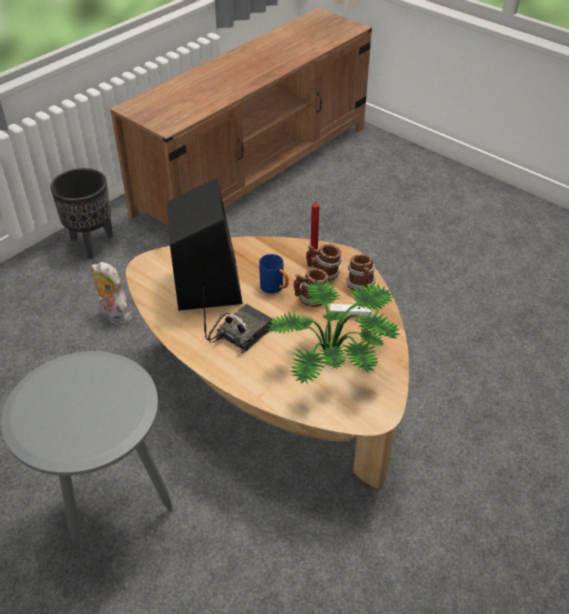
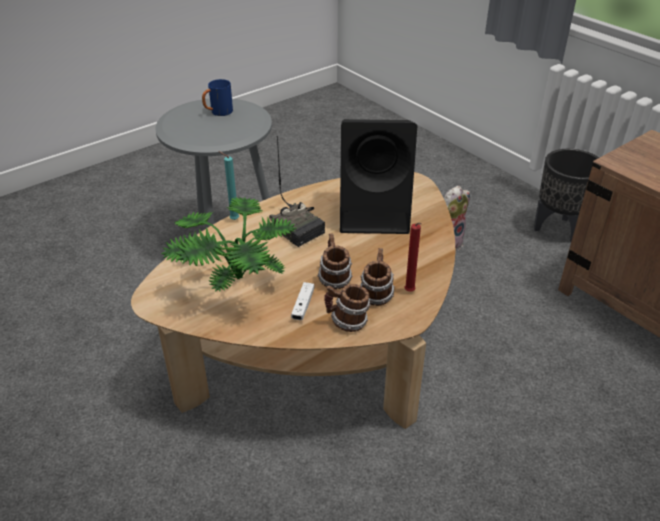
camera: 100 degrees right, 5 degrees down
blue mug [259,254,289,294] -> blue mug moved to [202,79,233,116]
none -> turquoise candle [218,151,239,220]

